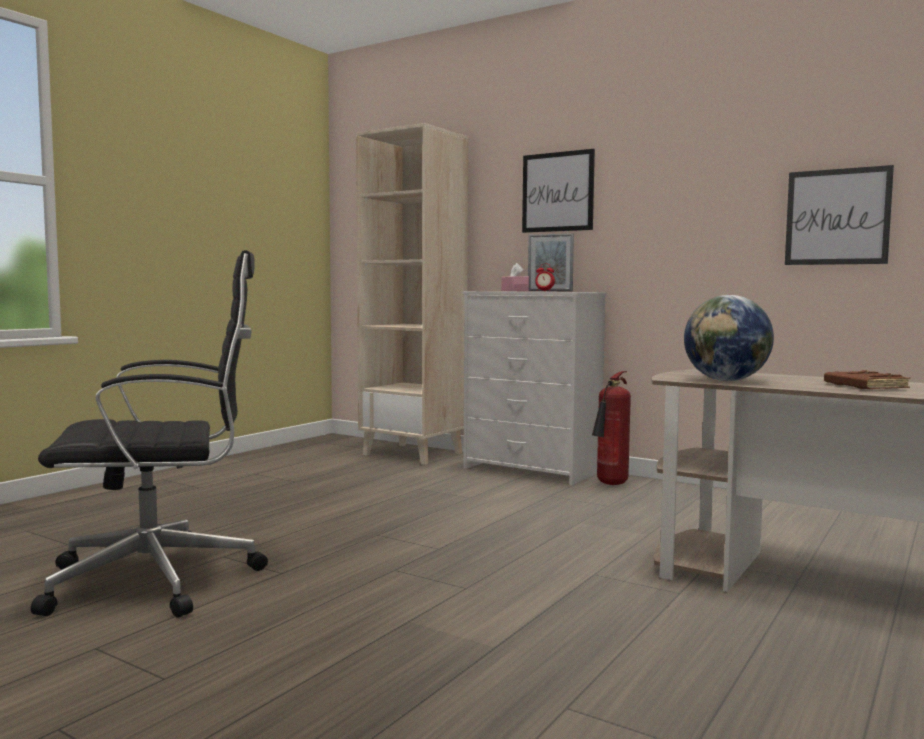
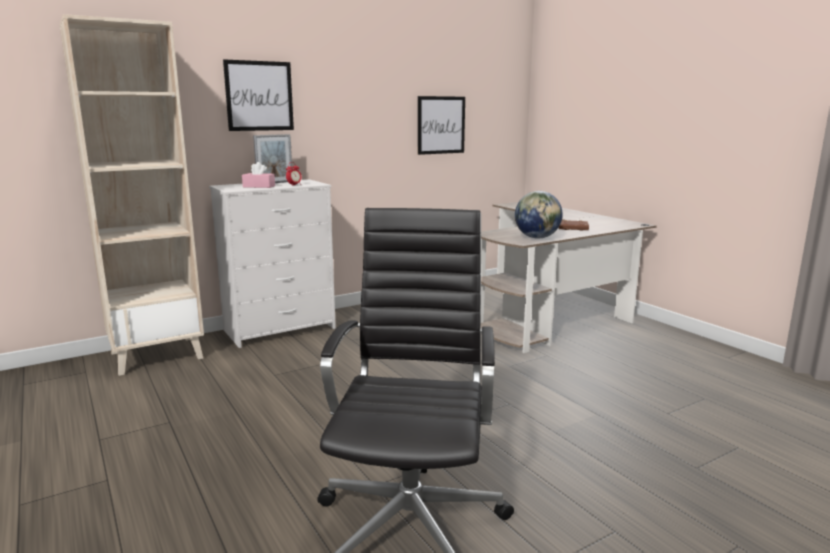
camera: 65 degrees left, 10 degrees up
fire extinguisher [592,371,631,485] -> none

